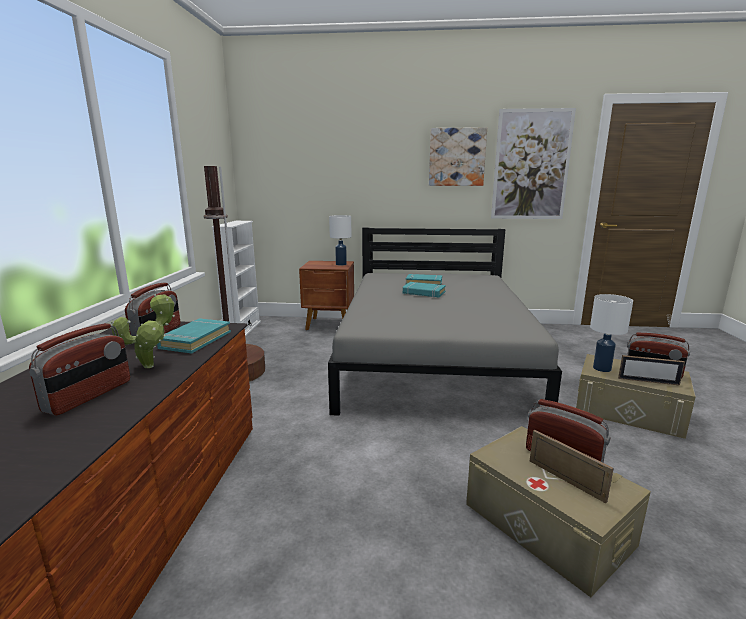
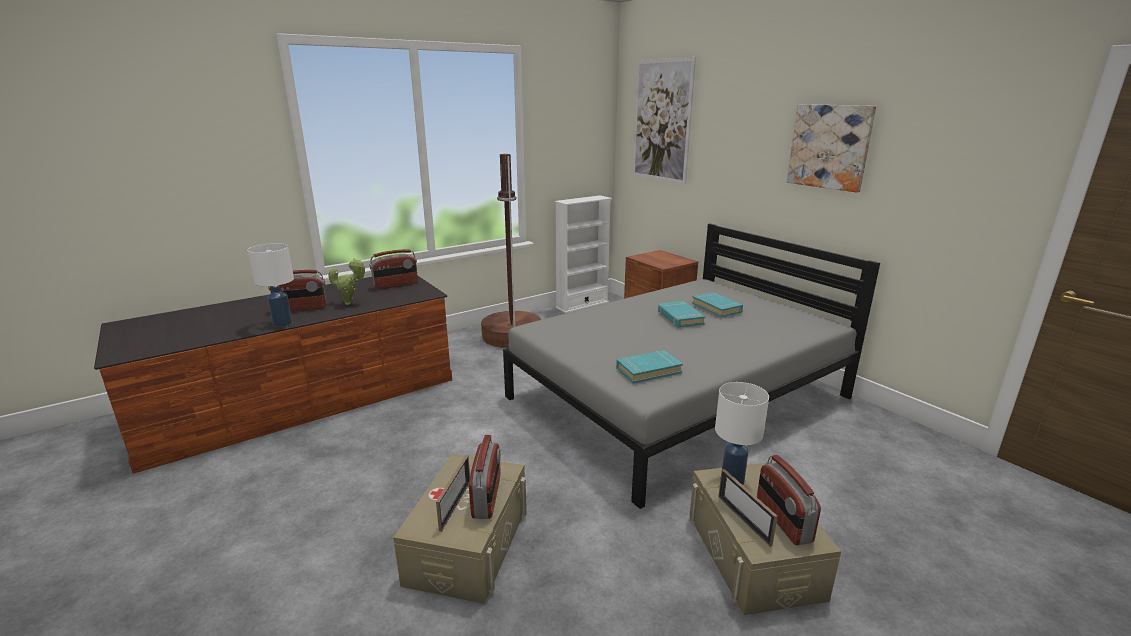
camera: 50 degrees right, 5 degrees up
turquoise book [157,318,231,353] -> turquoise book moved to [616,350,683,384]
white table lamp [329,215,352,266] -> white table lamp moved to [247,243,294,327]
picture [491,108,576,219] -> picture moved to [632,57,696,184]

